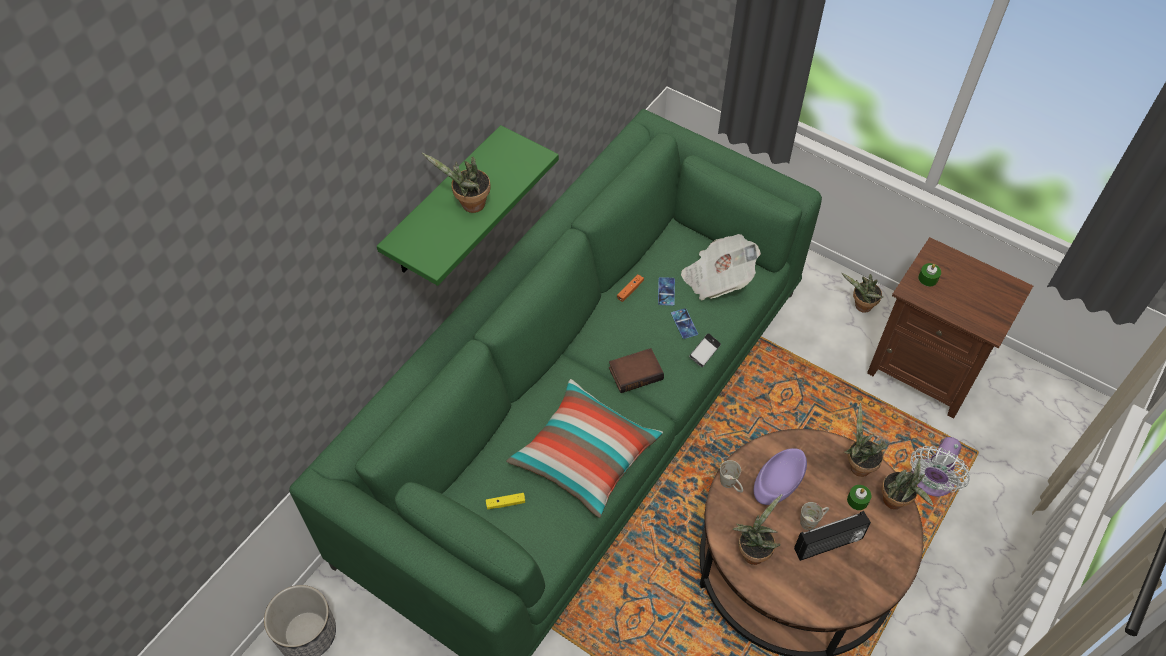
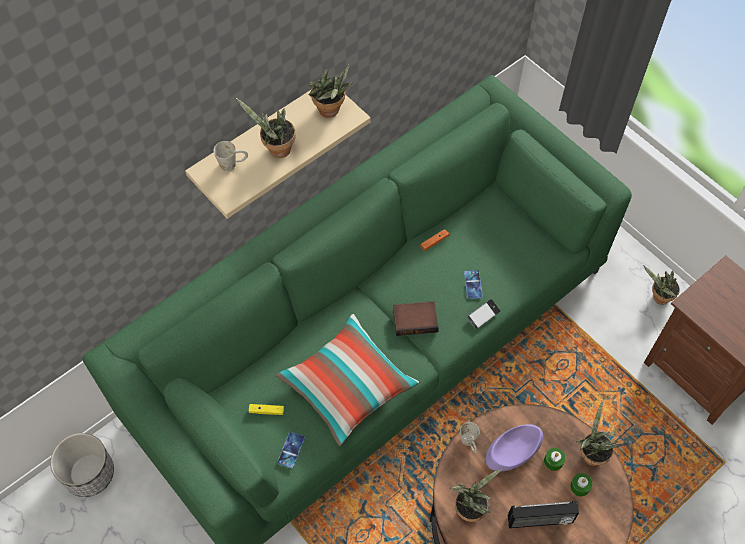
camera: 15 degrees right, 5 degrees up
green shelf [377,125,559,286] -> beige shelf [185,90,371,219]
phone [658,277,675,306] -> phone moved to [277,432,305,468]
newspaper [681,234,761,301] -> none
white mug [800,502,829,530] -> white mug moved to [214,141,248,171]
potted plant [881,458,933,509] -> potted plant moved to [308,64,352,118]
white fan [910,437,970,497] -> none
green candle [918,263,941,286] -> green candle moved to [544,448,565,471]

